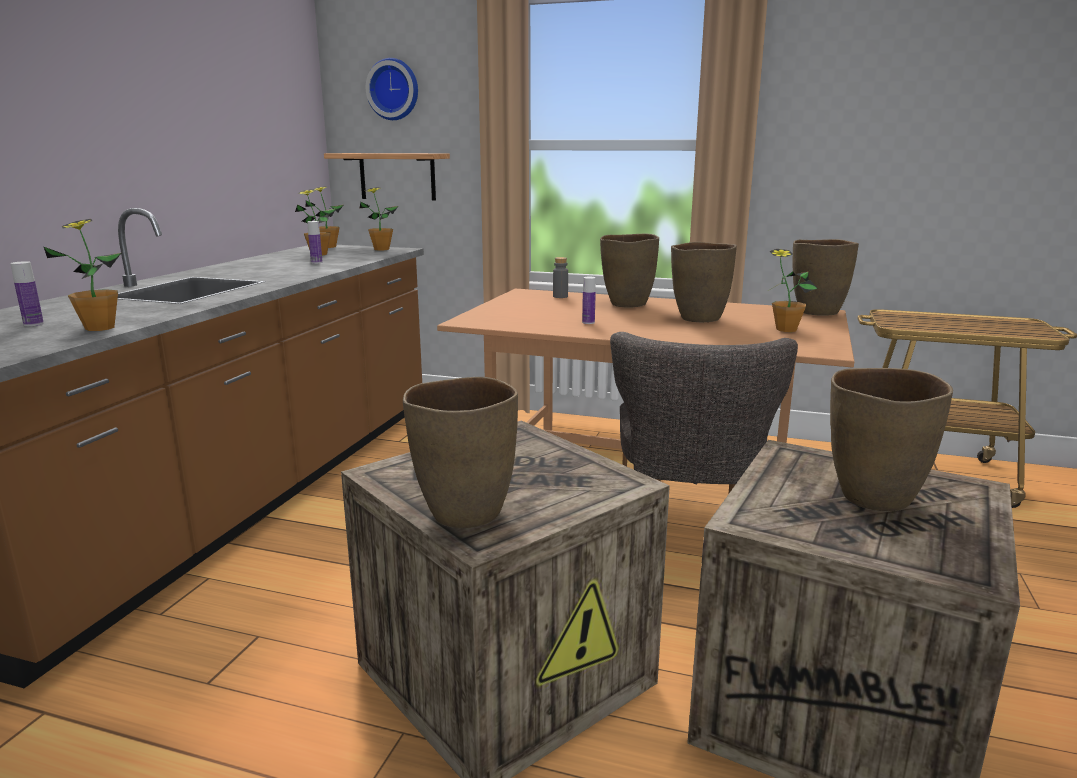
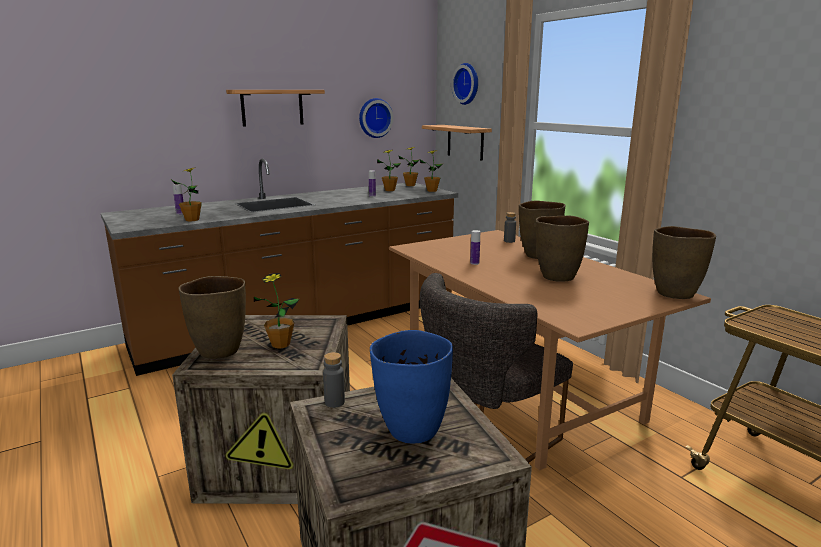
camera: 40 degrees right, 0 degrees up
potted plant [768,249,818,332] -> potted plant moved to [254,273,300,349]
brown vase [830,368,953,512] -> blue vase [370,330,453,444]
none -> shelf [226,90,325,126]
none -> grey bottle [323,352,345,408]
none -> wall clock [359,98,393,138]

